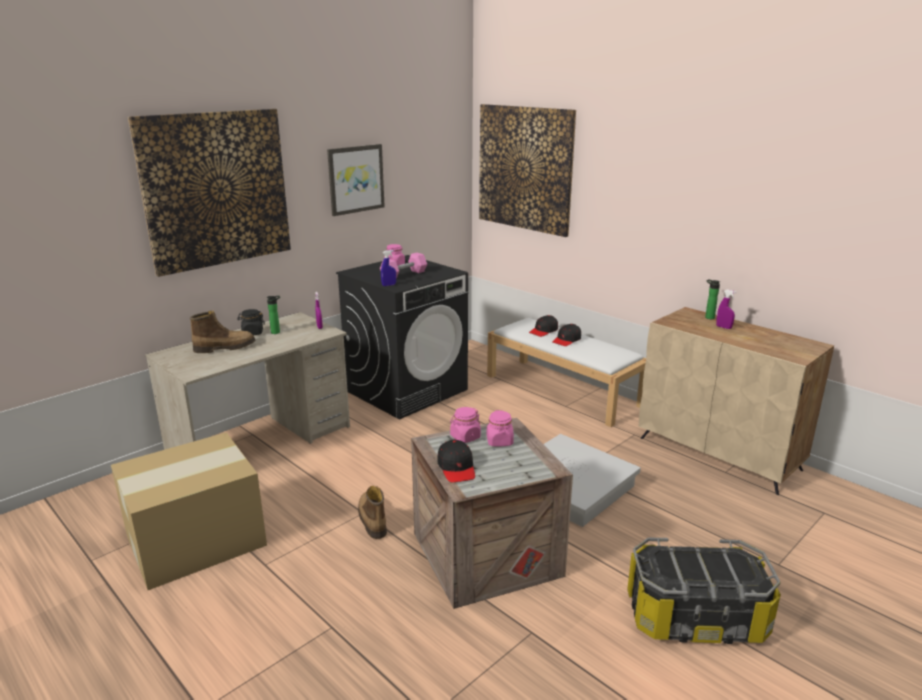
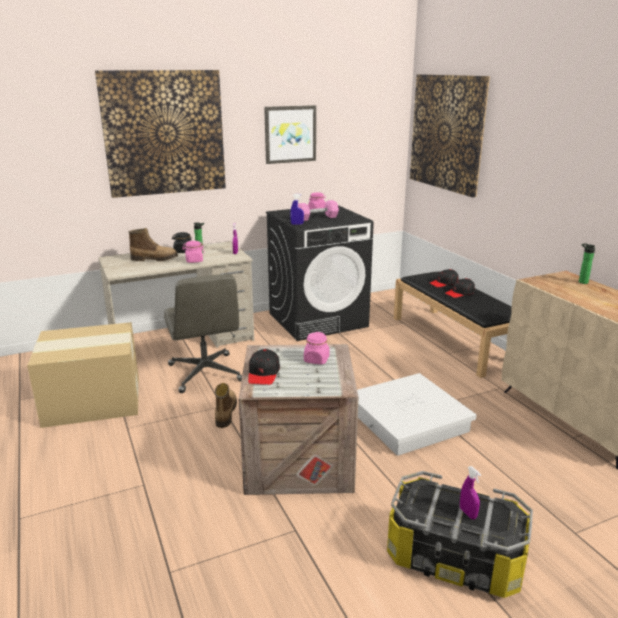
camera: 20 degrees right, 0 degrees up
pink jar [450,407,481,443] -> pink jar moved to [182,241,205,263]
white bench [487,318,646,427] -> black bench [394,271,512,378]
purple spray bottle [716,289,736,329] -> purple spray bottle moved to [460,466,481,519]
none -> grey office chair [164,274,242,393]

